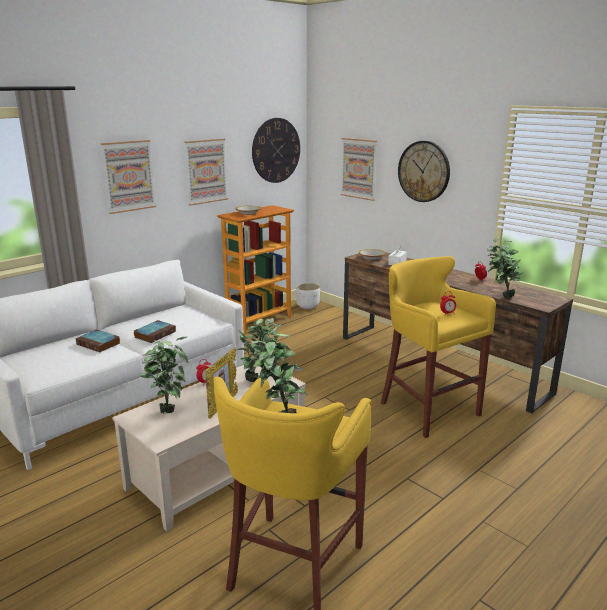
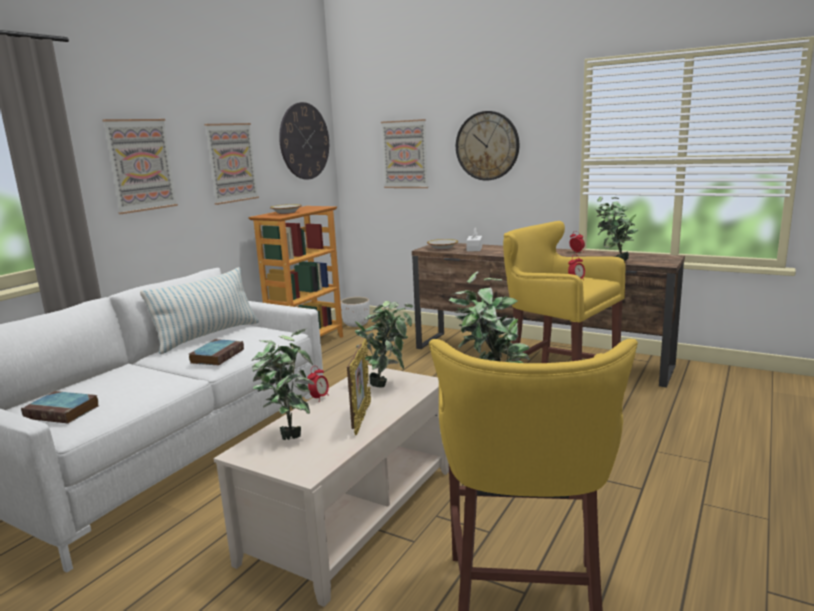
camera: 15 degrees left, 5 degrees down
book [76,329,120,352] -> book moved to [21,391,99,424]
none -> pillow [140,267,259,354]

